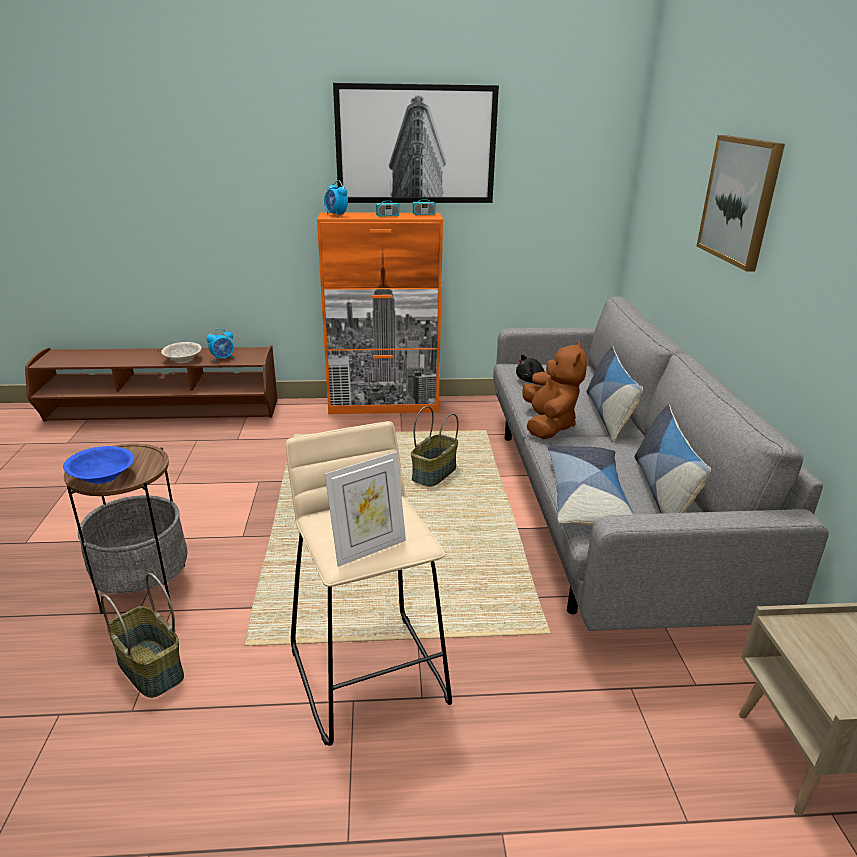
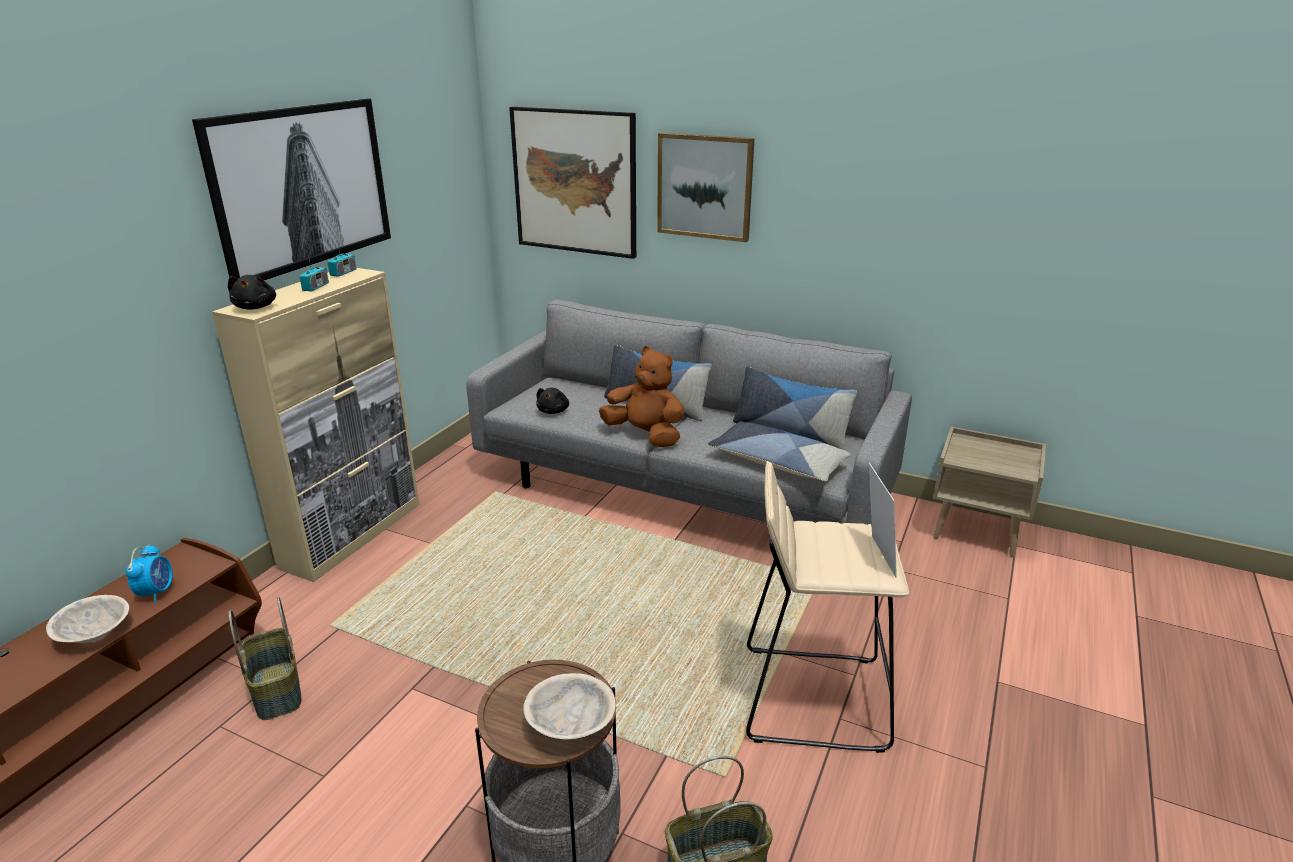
camera: 60 degrees left, 0 degrees up
blue bowl [63,446,134,484] -> beige bowl [523,673,616,740]
orange cabinet [317,212,443,414] -> beige cabinet [212,268,419,582]
alarm clock [324,180,348,217] -> black plush toy [228,275,276,310]
basket [411,406,459,487] -> basket moved to [229,597,301,720]
none -> picture [509,107,636,259]

